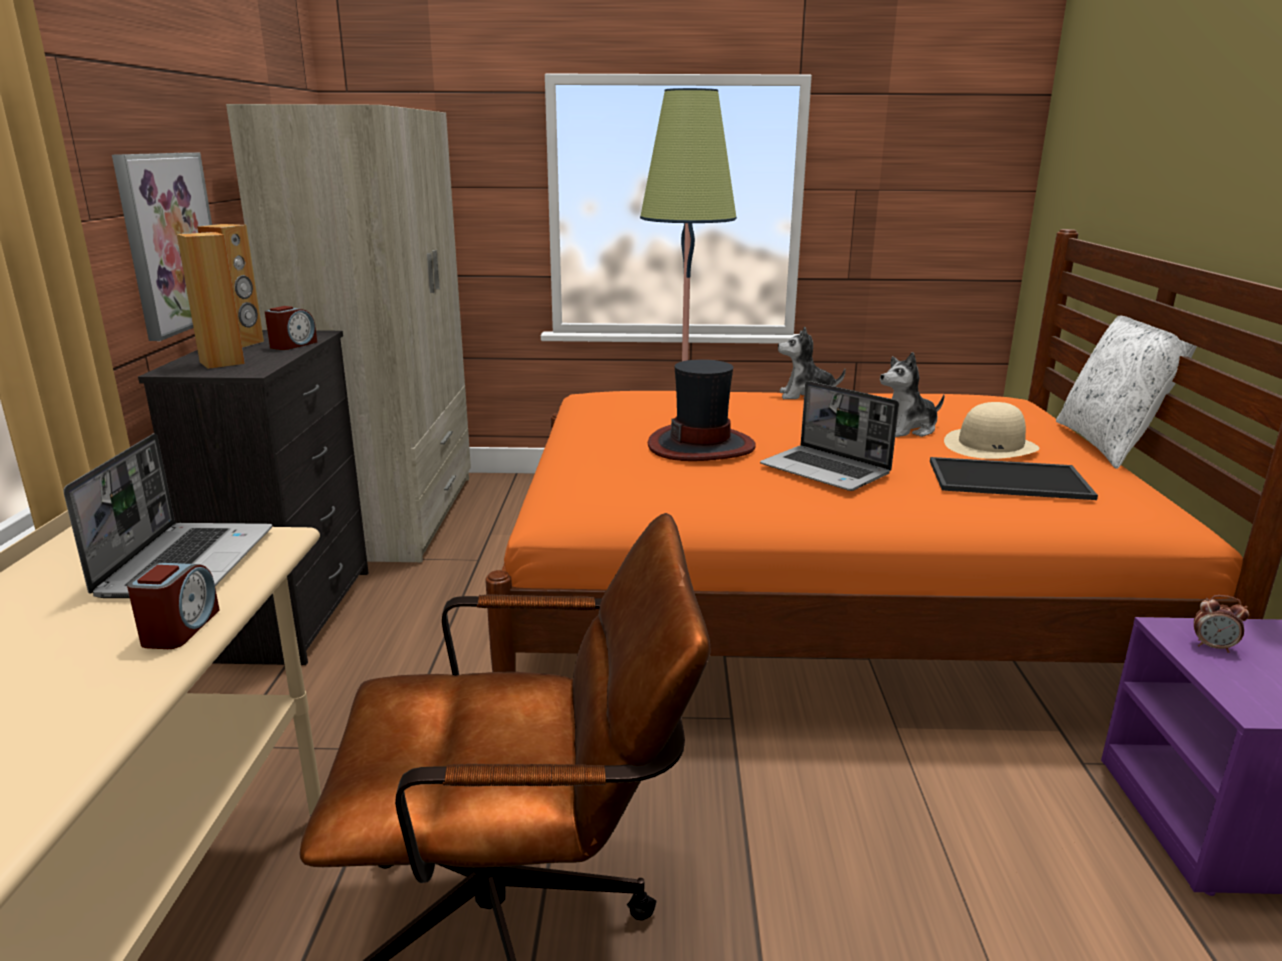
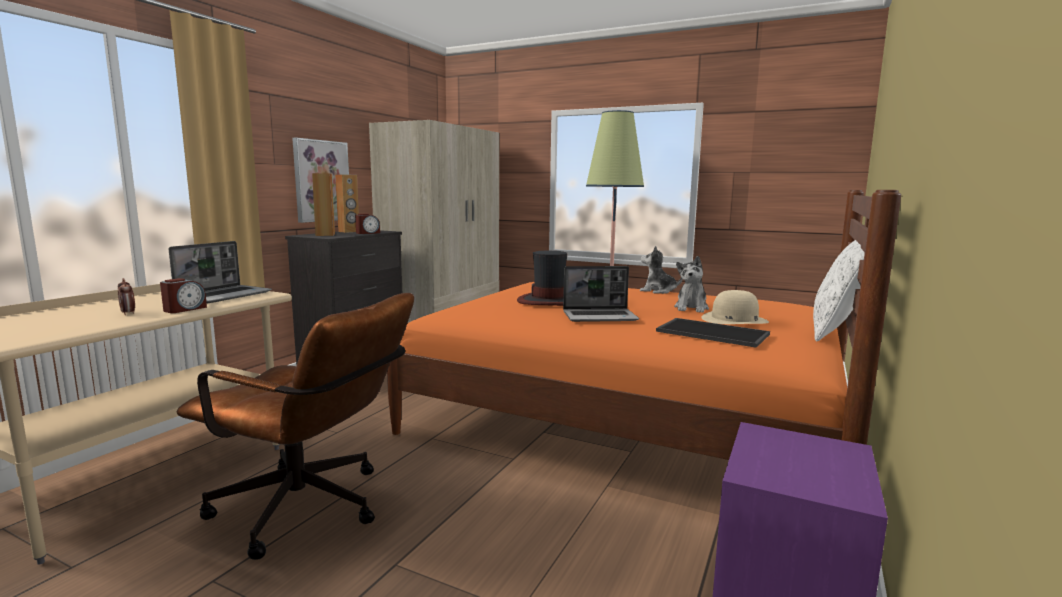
camera: 25 degrees right, 10 degrees down
laptop [760,381,899,491] -> laptop turned 75 degrees counterclockwise [563,266,639,322]
plush toy [880,352,945,437] -> plush toy turned 75 degrees counterclockwise [674,256,709,313]
alarm clock [1194,595,1249,653] -> alarm clock moved to [118,278,135,315]

